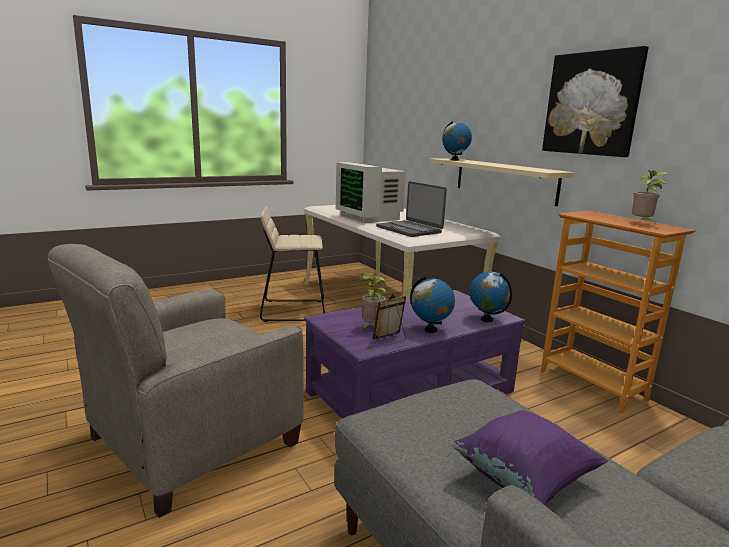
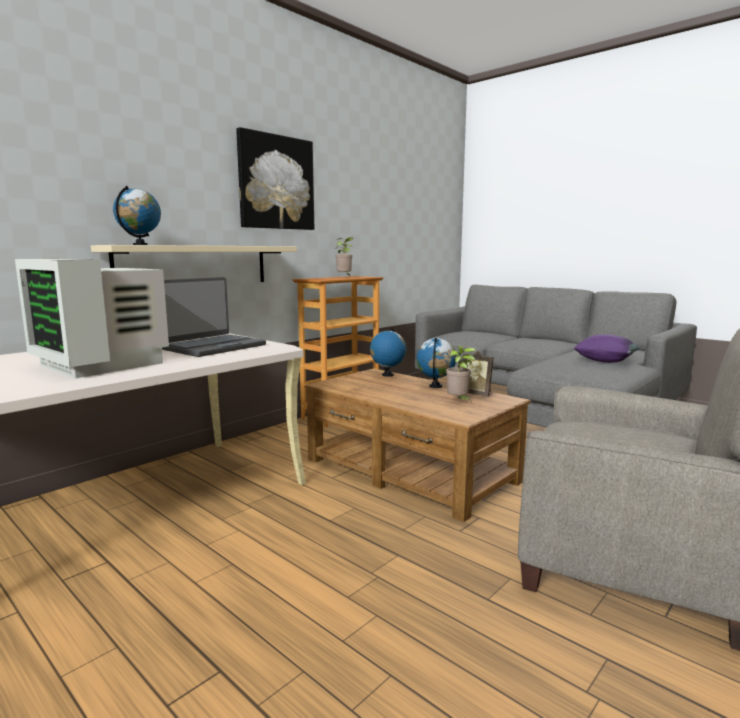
camera: 105 degrees left, 5 degrees down
beige stool [260,207,325,322] -> none
purple coffee table [304,290,526,419] -> brown coffee table [304,368,531,522]
monitor [336,162,406,223] -> monitor turned 90 degrees clockwise [15,259,169,378]

